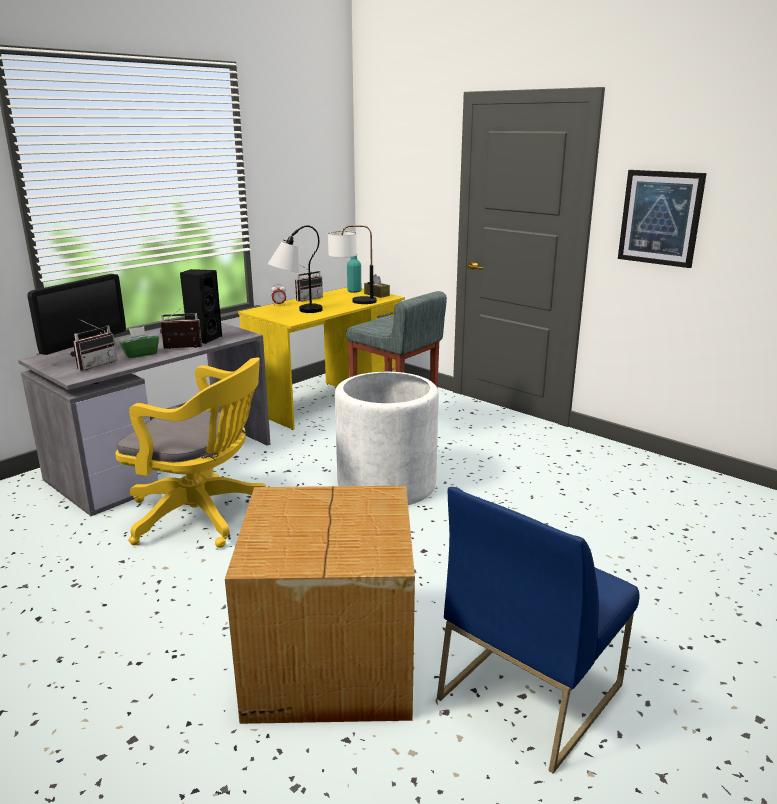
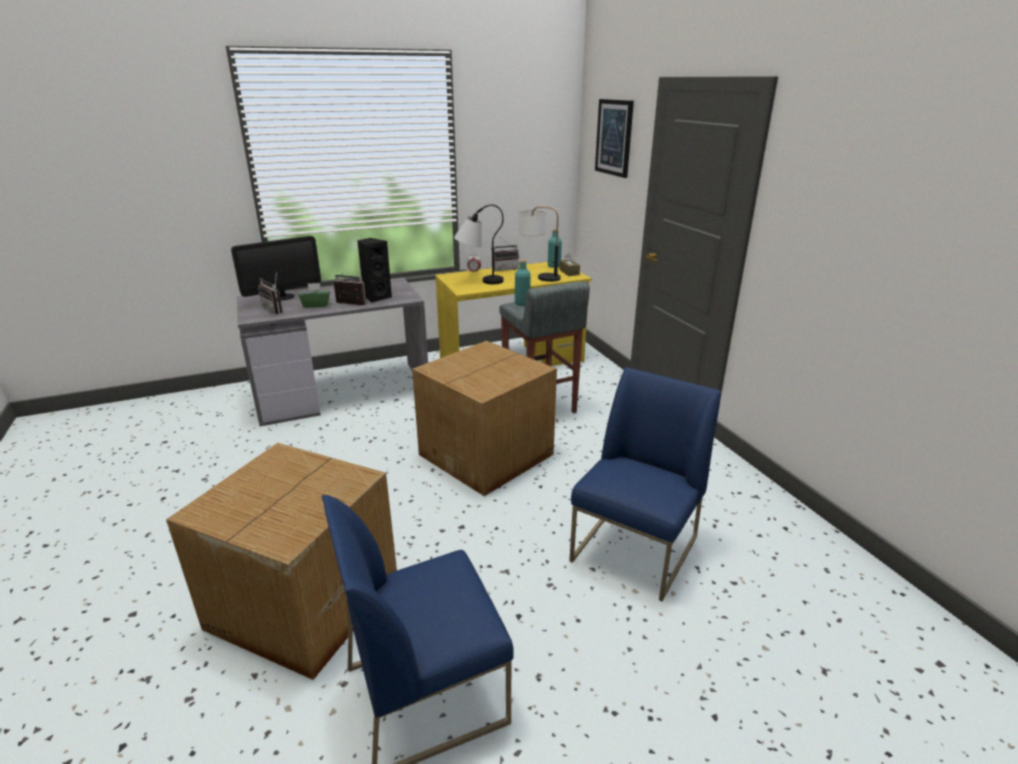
camera: 25 degrees right, 5 degrees up
radio [73,319,117,371] -> radio turned 75 degrees clockwise [258,273,283,314]
yellow office chair [115,357,266,548] -> none
white planter [335,372,439,505] -> cardboard box [412,341,557,496]
picture [618,170,707,268] -> picture moved to [595,99,634,178]
none -> turquoise bottle [515,260,531,306]
none -> blue chair [569,367,721,601]

